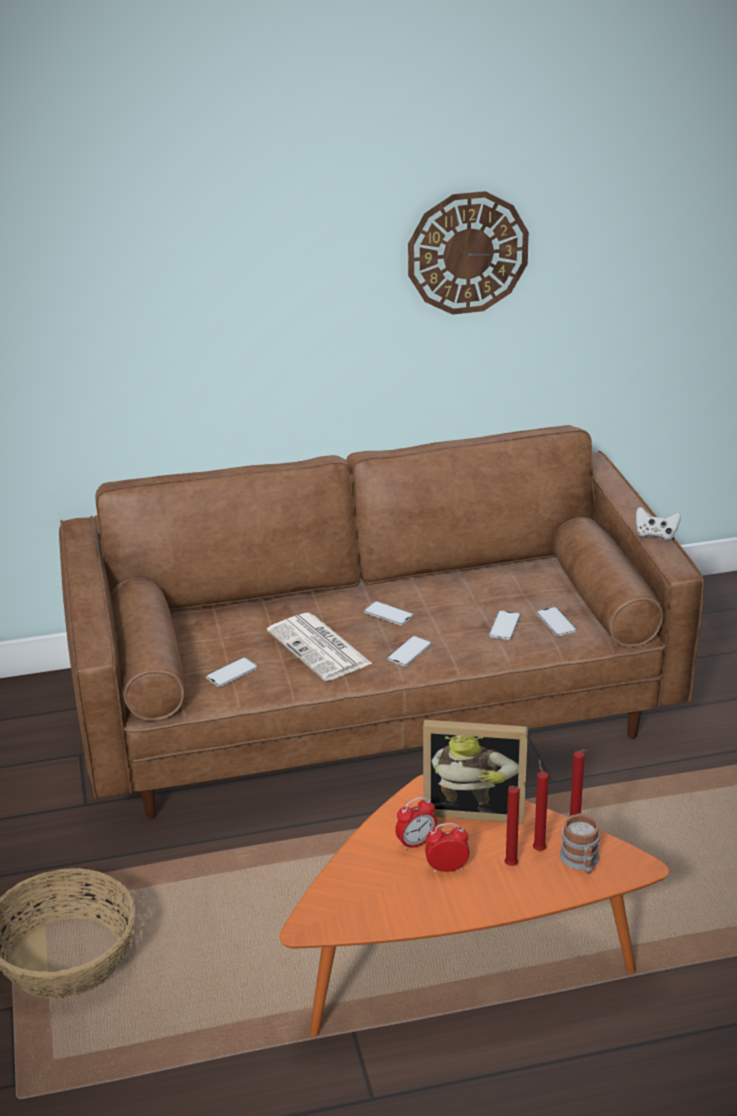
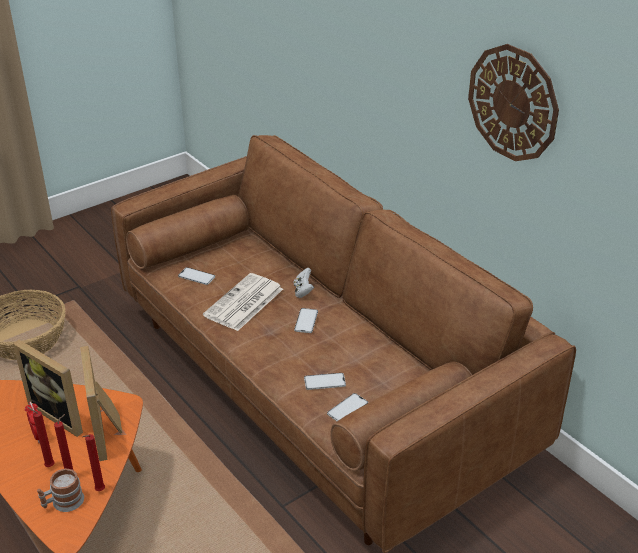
camera: 65 degrees right, 5 degrees up
phone [387,636,432,666] -> none
alarm clock [395,797,437,850] -> picture frame [13,340,83,437]
white game controller [636,507,681,540] -> white game controller moved to [294,268,314,298]

